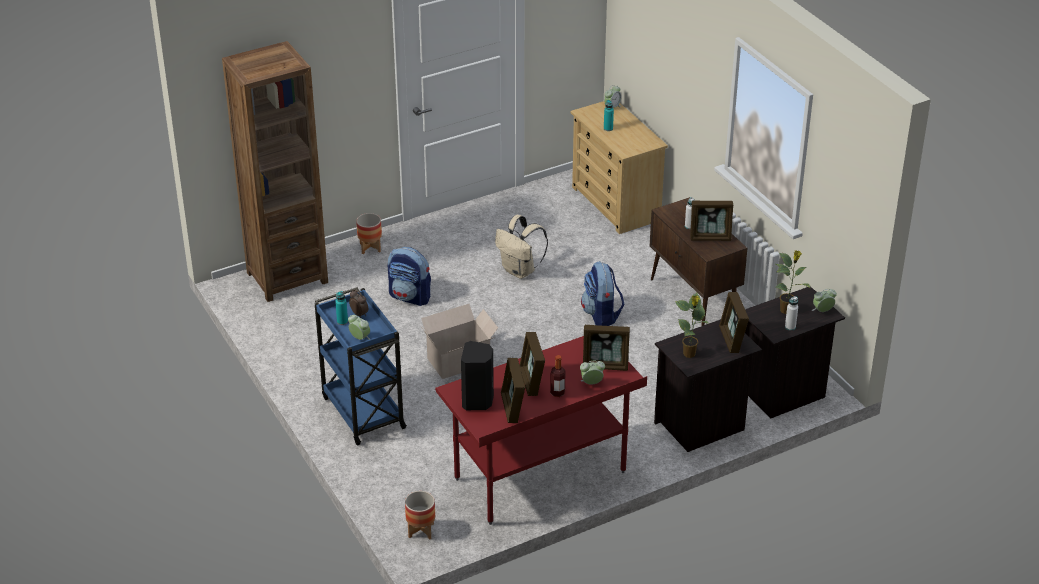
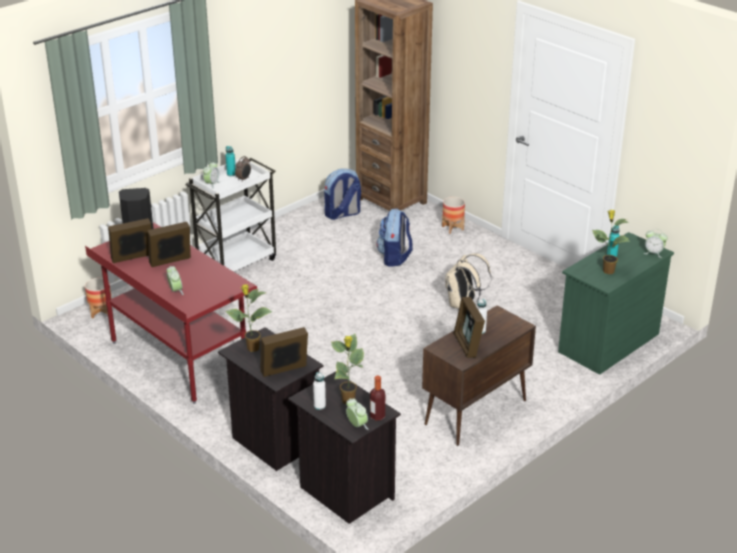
camera: 75 degrees right, 5 degrees down
blue cart [315,287,407,445] -> white cart [186,157,276,272]
cardboard box [421,304,498,379] -> none
bottle [550,355,566,397] -> bottle moved to [370,375,385,421]
beige dresser [570,101,668,234] -> green dresser [558,232,674,375]
backpack [581,261,624,326] -> backpack moved to [324,169,361,220]
picture frame [583,325,630,371] -> none
none -> potted plant [592,210,630,274]

